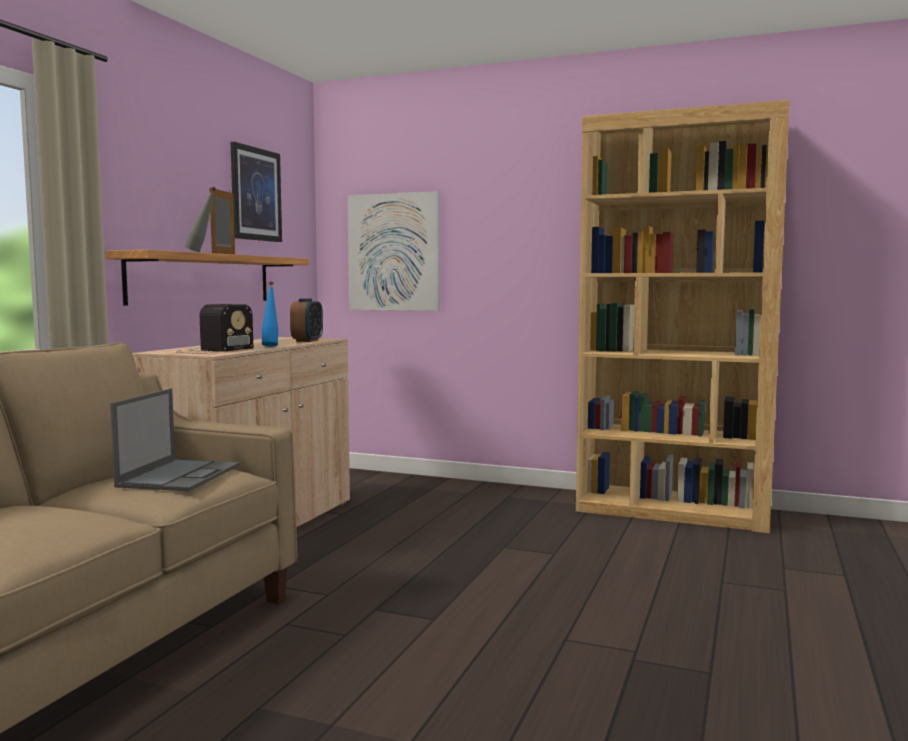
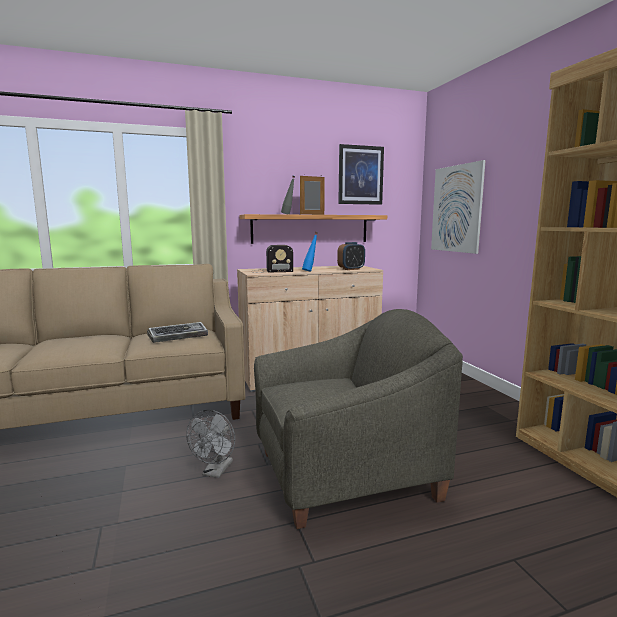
camera: 50 degrees right, 5 degrees up
laptop [110,389,240,491] -> keyboard [147,322,208,343]
none -> grey fan [186,410,235,478]
none -> grey armchair [254,309,463,529]

